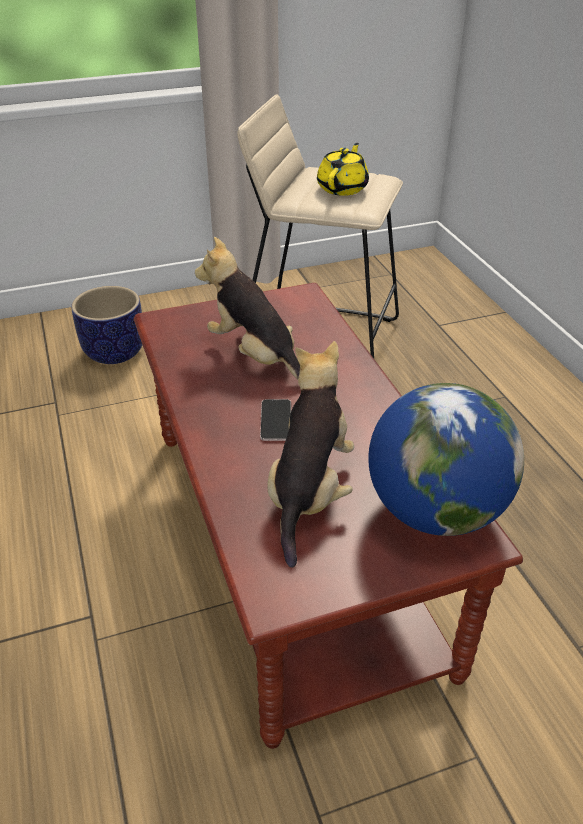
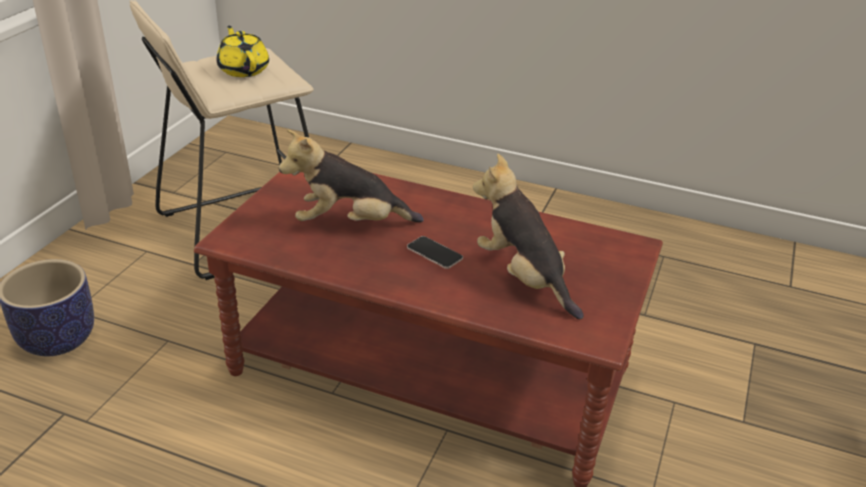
camera: 50 degrees left, 5 degrees down
globe [368,383,524,536] -> none

